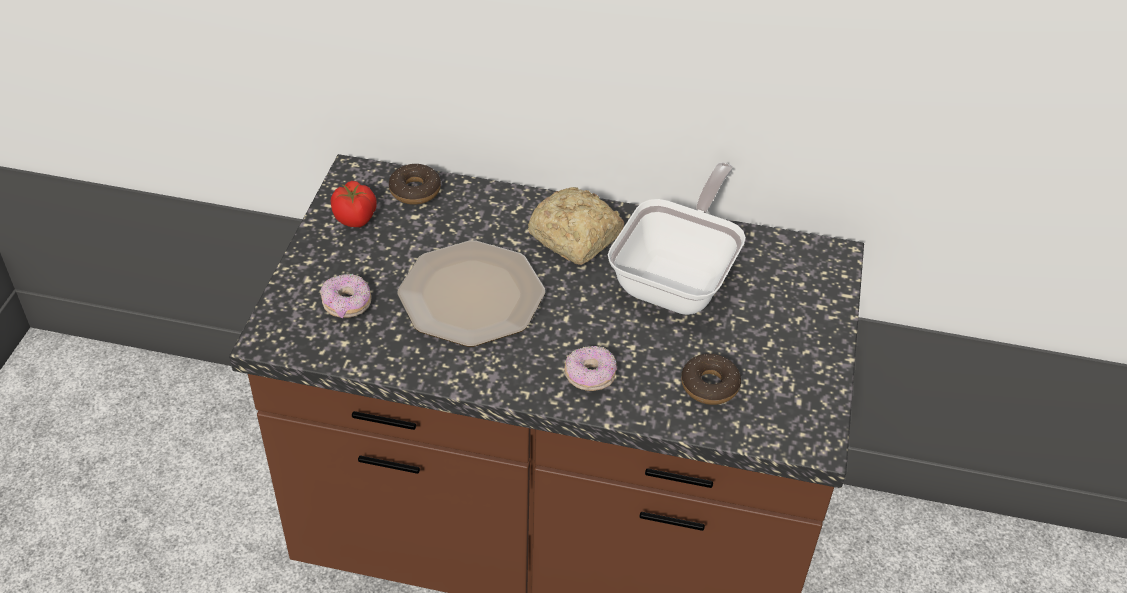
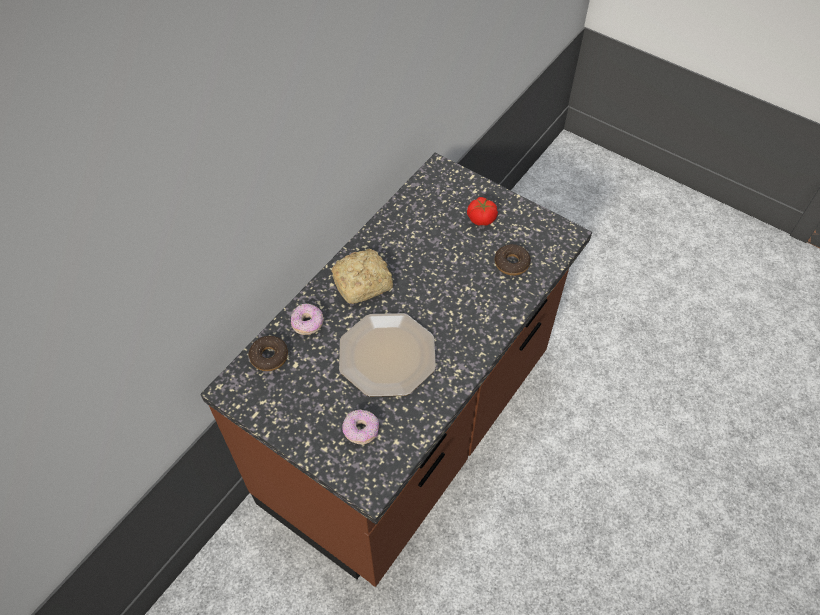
camera: 65 degrees left, 10 degrees up
tomato [331,181,377,227] -> tomato moved to [467,197,498,226]
donut [564,346,617,391] -> donut moved to [291,303,324,335]
frying pan [608,163,746,315] -> none

